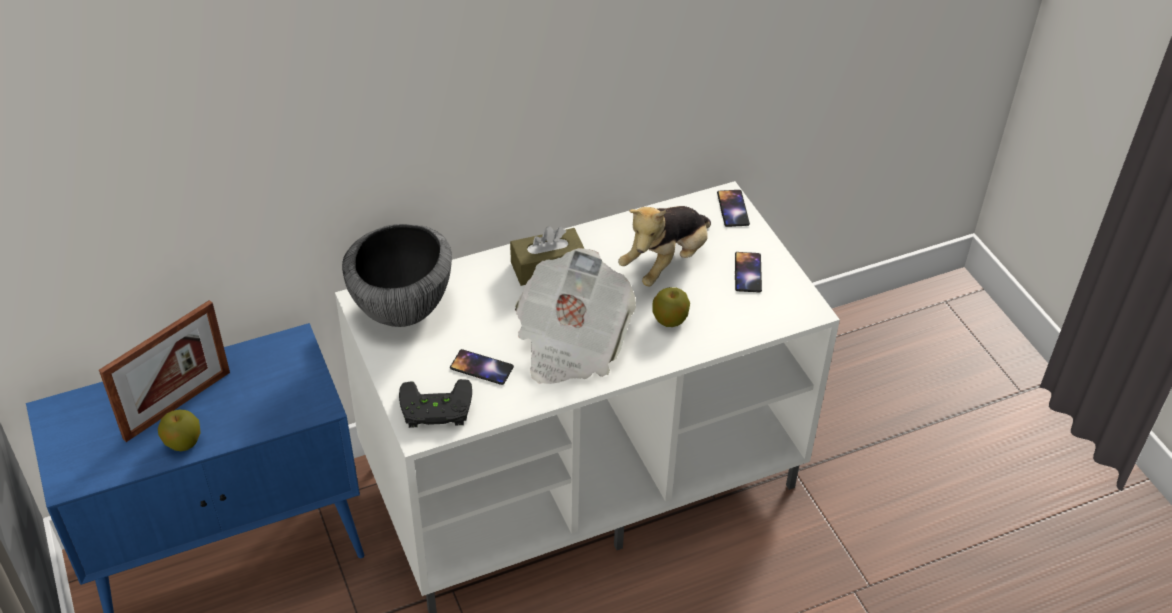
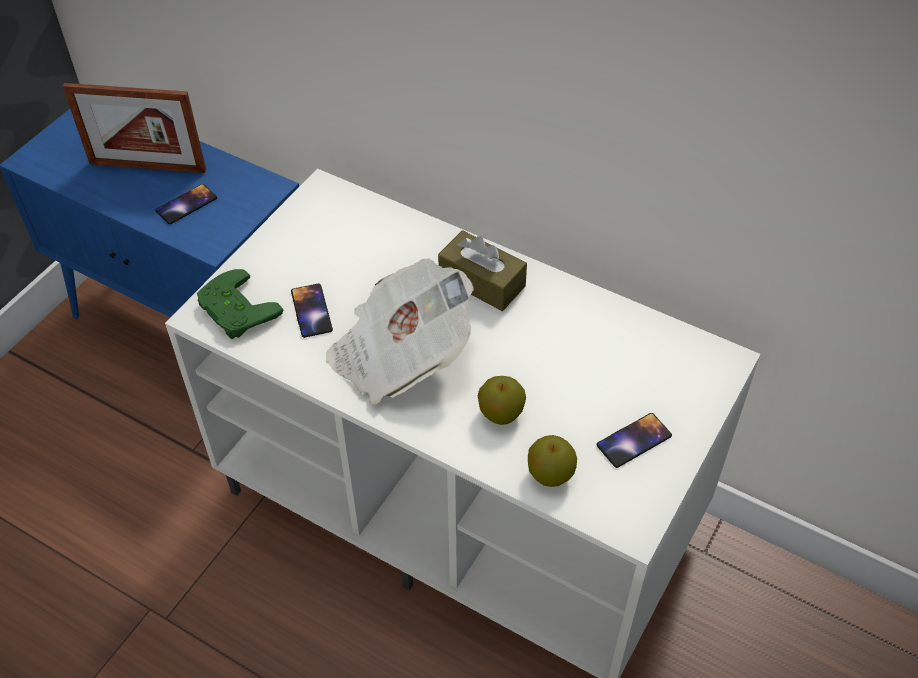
camera: 55 degrees right, 5 degrees up
apple [158,410,201,451] -> apple moved to [528,435,577,487]
bowl [342,224,452,327] -> none
black game controller [399,379,472,428] -> green game controller [197,269,283,339]
plush toy [618,206,711,287] -> none
phone [717,190,750,227] -> phone moved to [155,184,217,224]

